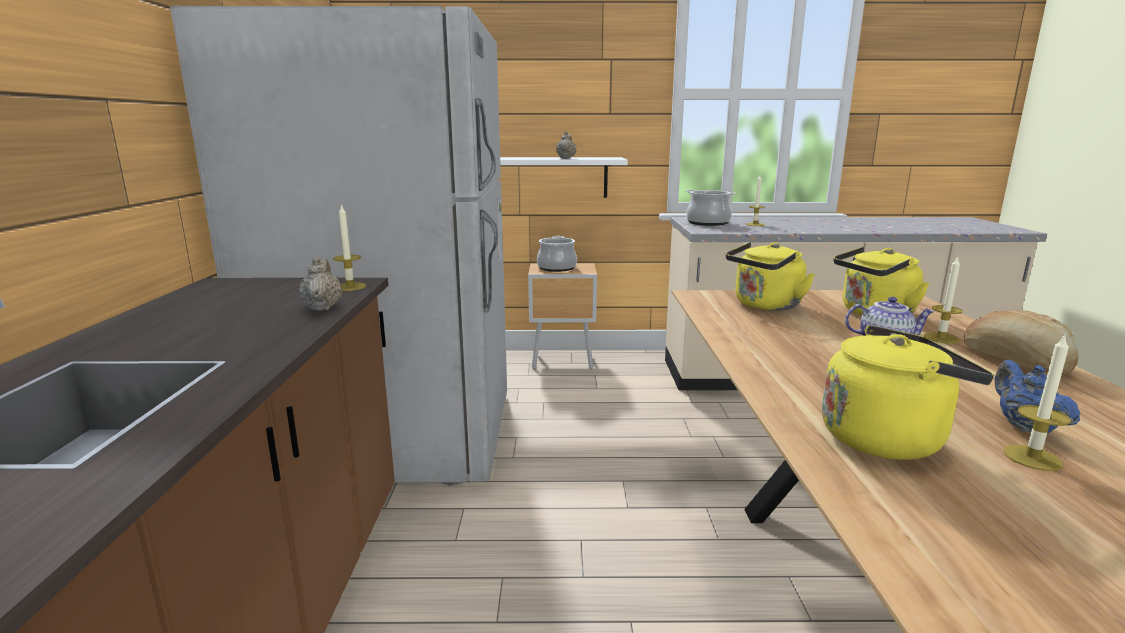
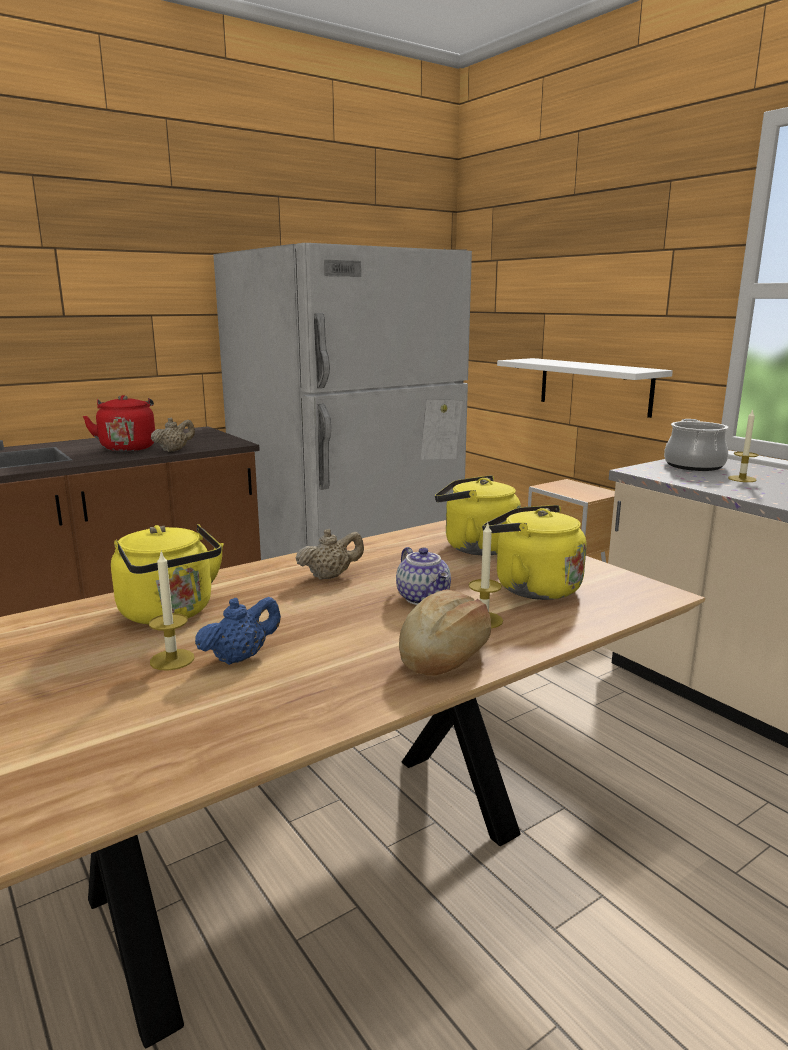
camera: 55 degrees right, 0 degrees up
candle [333,204,366,291] -> none
cooking pot [537,236,577,272] -> none
beige teapot [556,131,576,159] -> beige teapot moved to [296,529,364,580]
none -> red kettle [83,395,155,452]

